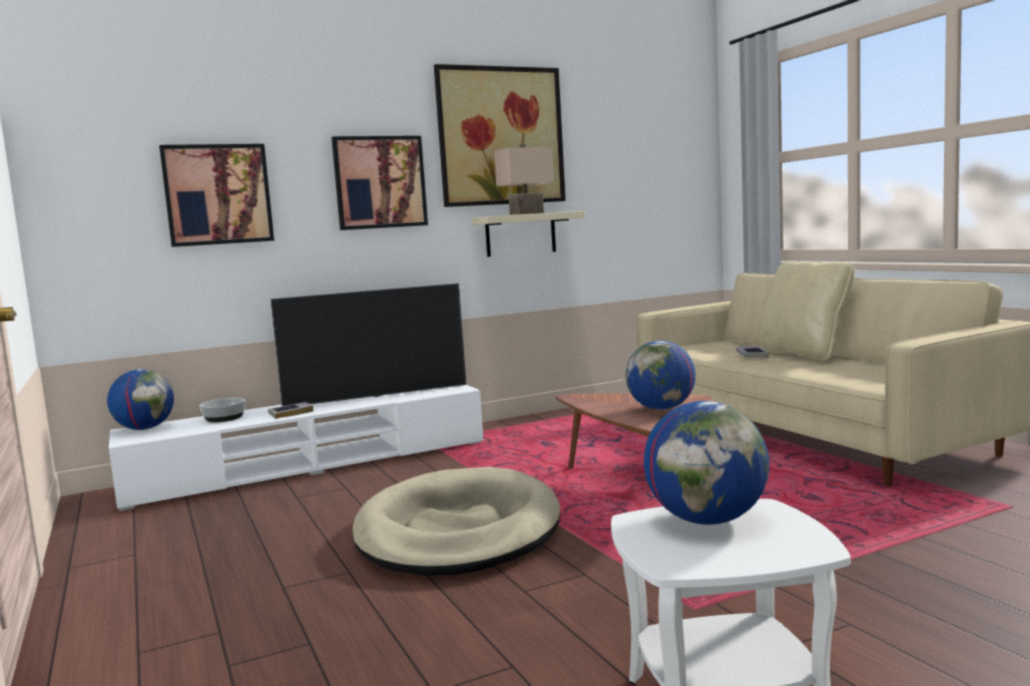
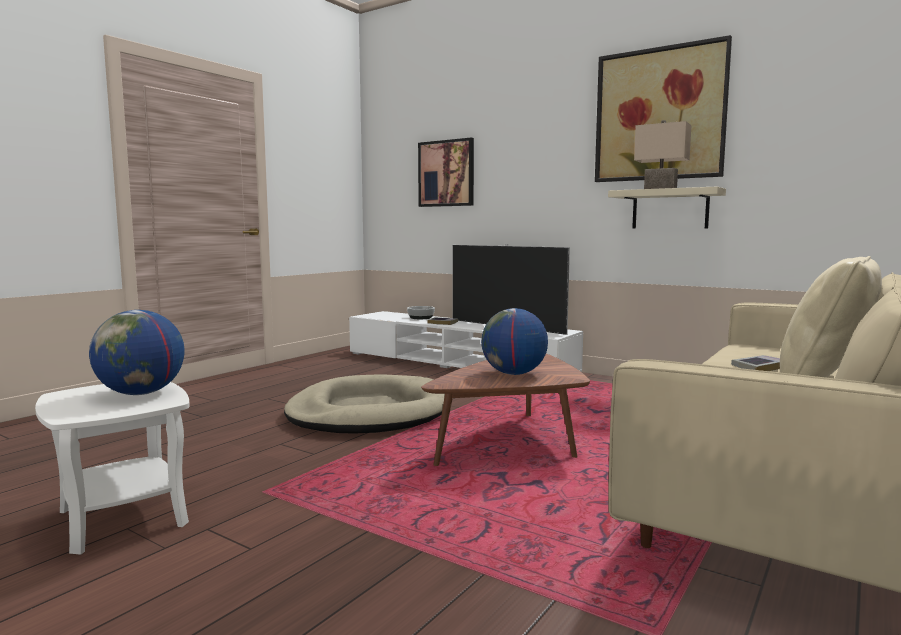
camera: 60 degrees right, 0 degrees up
globe [107,369,174,430] -> none
picture [331,136,428,230] -> none

